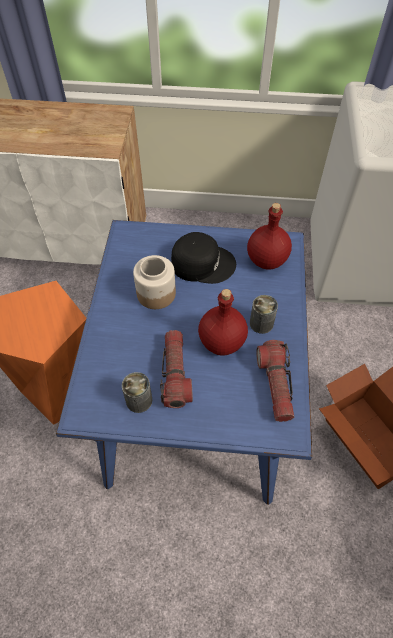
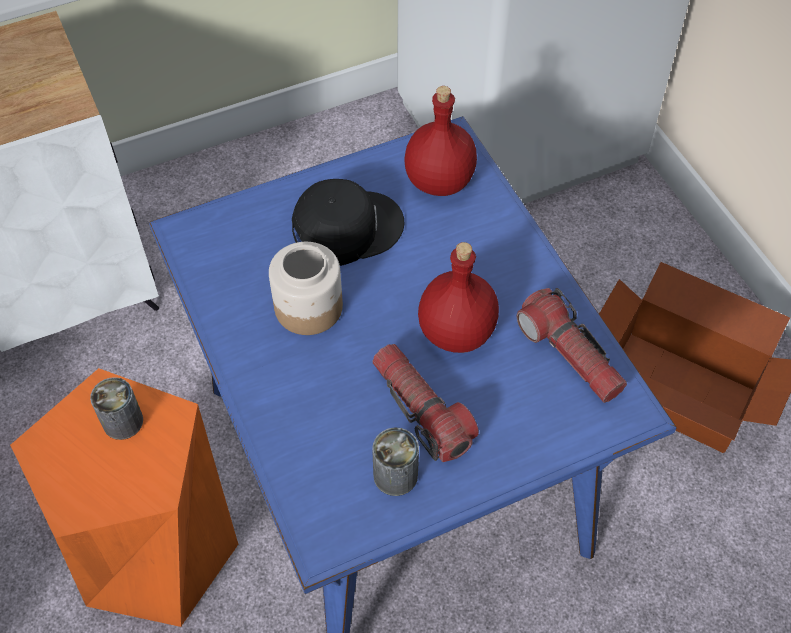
camera: 30 degrees left, 0 degrees up
can [250,295,278,334] -> can moved to [90,377,143,440]

